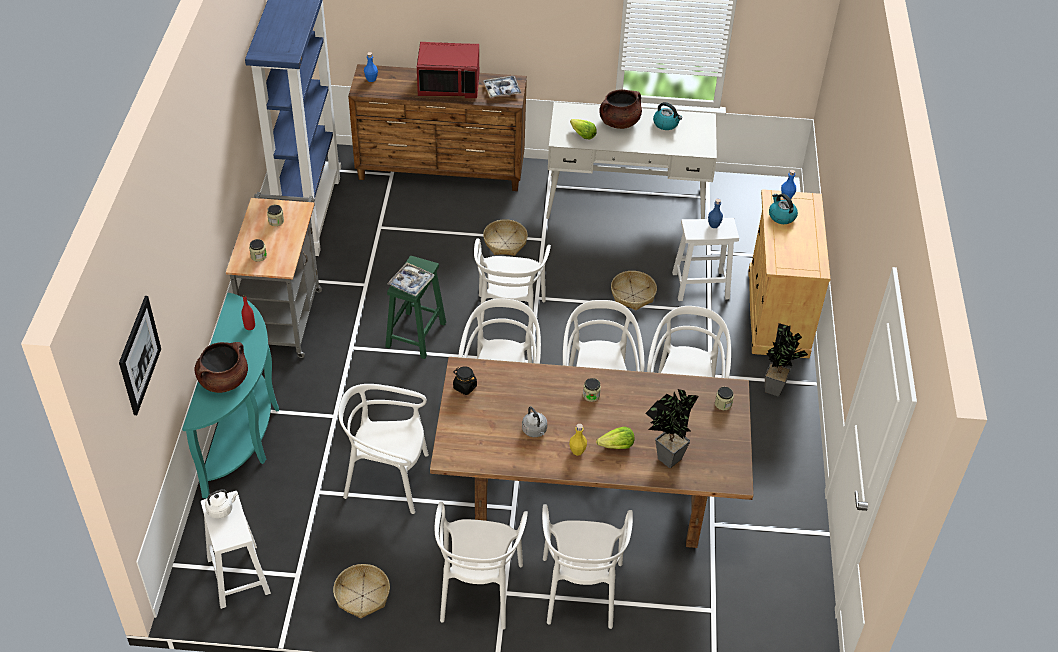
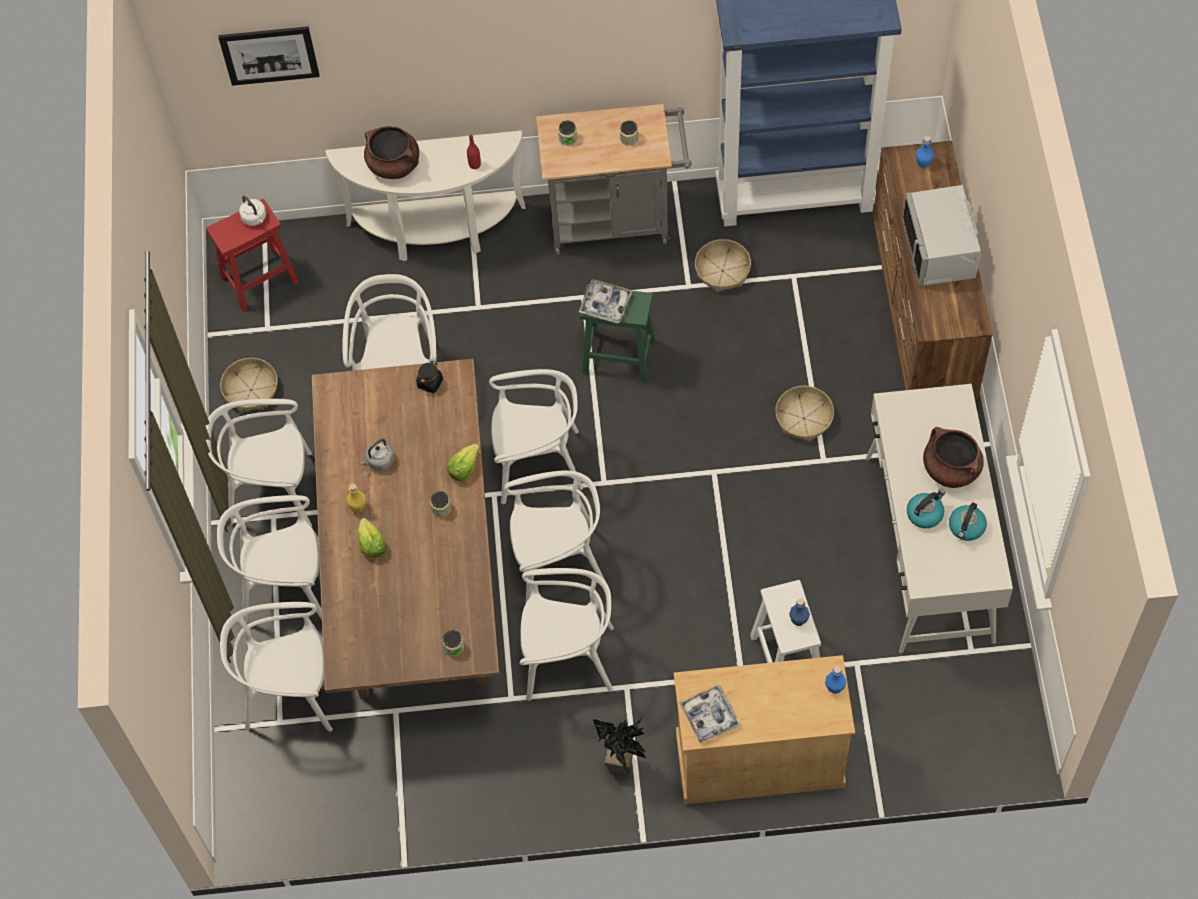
camera: 85 degrees right, 15 degrees up
turquoise console table [182,293,279,499] -> white console table [325,131,526,261]
white stool [201,491,271,609] -> red stool [206,199,299,311]
red microwave [417,42,479,98] -> grey microwave [902,185,981,286]
white chair [474,238,551,346] -> white chair moved to [220,602,333,732]
tray [483,76,522,98] -> tray moved to [679,685,741,743]
lettuce [570,119,597,140] -> lettuce moved to [447,444,480,481]
basket [611,271,657,310] -> basket moved to [695,239,751,292]
potted plant [645,389,699,468] -> none
kettle [769,194,798,224] -> kettle moved to [907,489,945,528]

